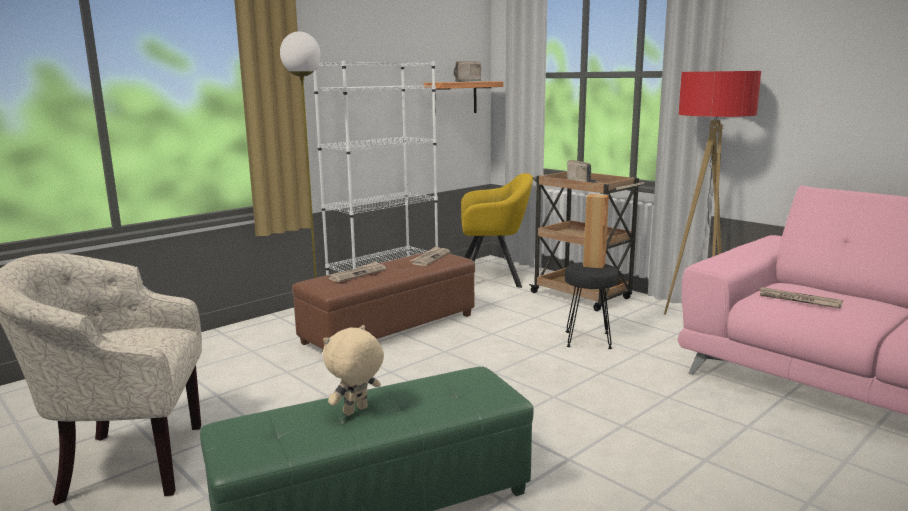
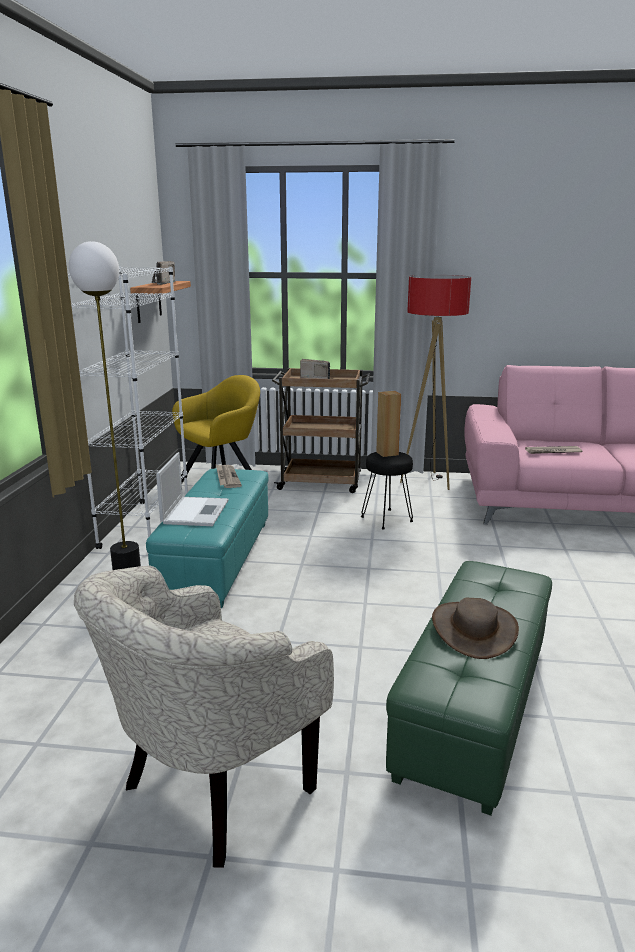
camera: 40 degrees left, 5 degrees up
brown ottoman [292,252,475,349] -> turquoise ottoman [146,468,268,608]
beige plush toy [323,325,384,416] -> brown hat [432,597,519,659]
newspaper [328,261,386,282] -> laptop [156,452,229,526]

